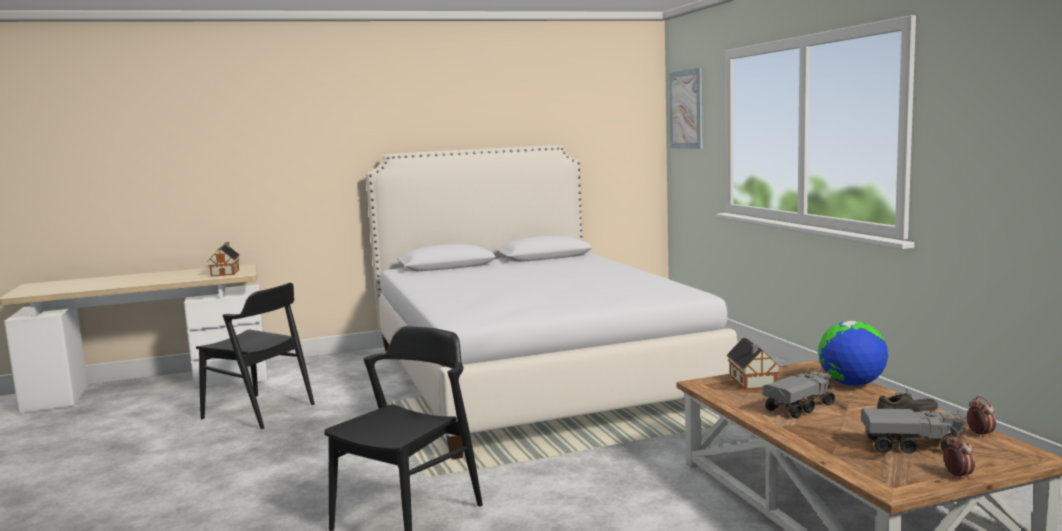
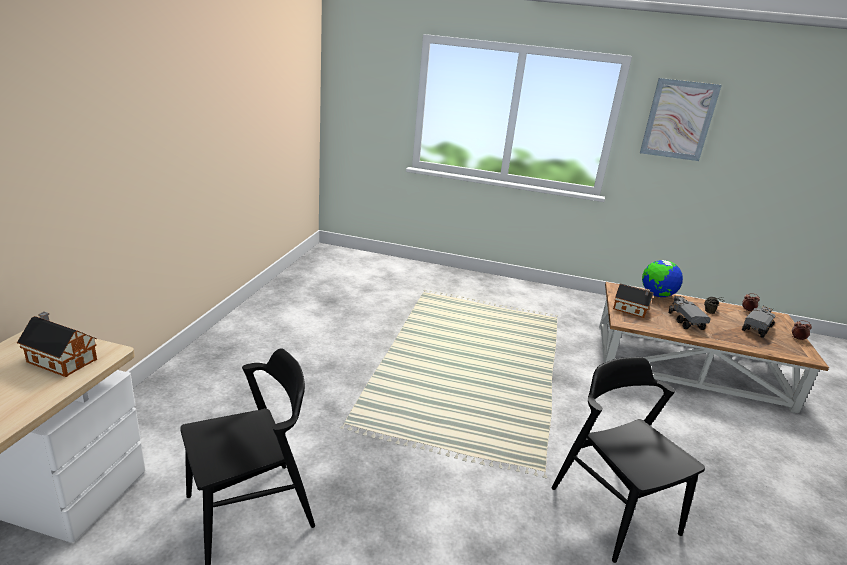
camera: 60 degrees left, 15 degrees up
white bed [366,145,737,460] -> none
picture [669,68,702,149] -> picture moved to [640,78,722,161]

